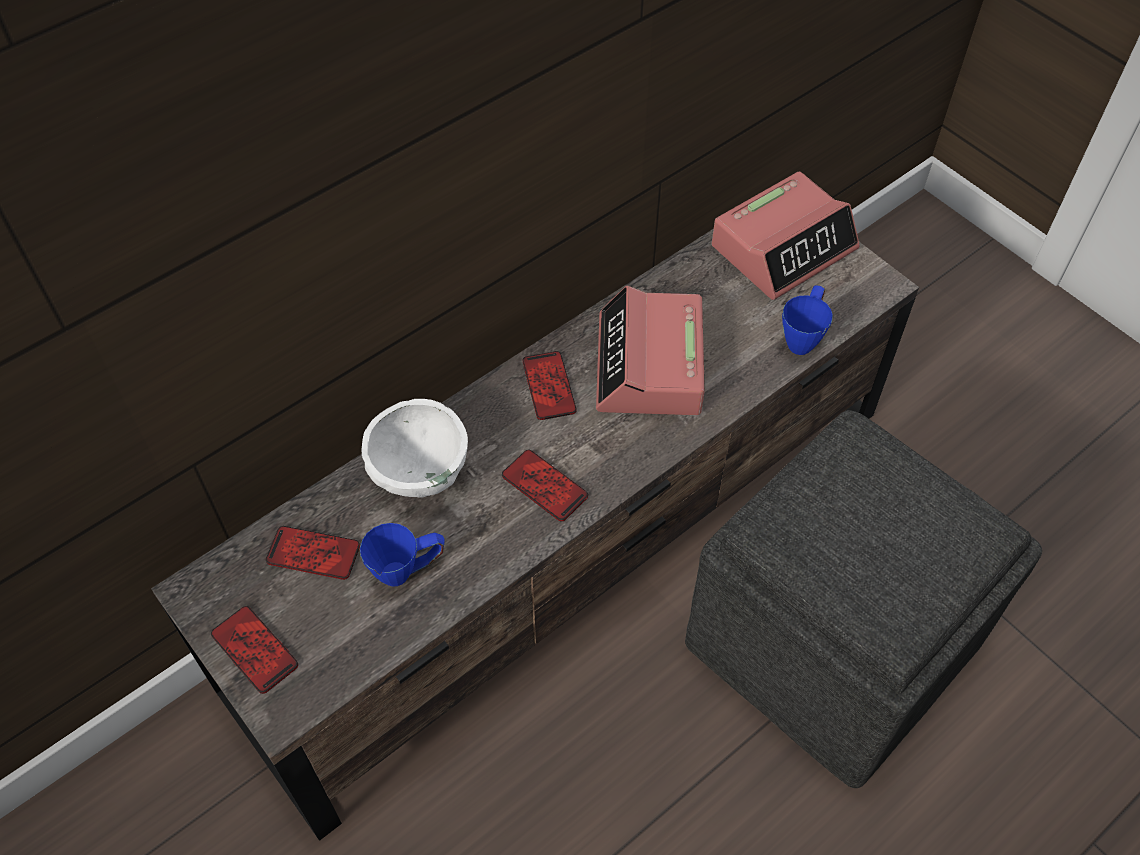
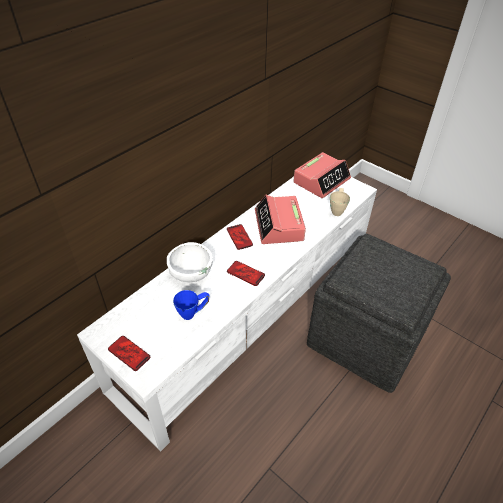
camera: 10 degrees left, 10 degrees down
brown tv stand [151,229,919,841] -> white tv stand [77,177,377,452]
phone [266,526,360,580] -> none
blue mug [782,285,833,355] -> beige mug [330,188,350,216]

